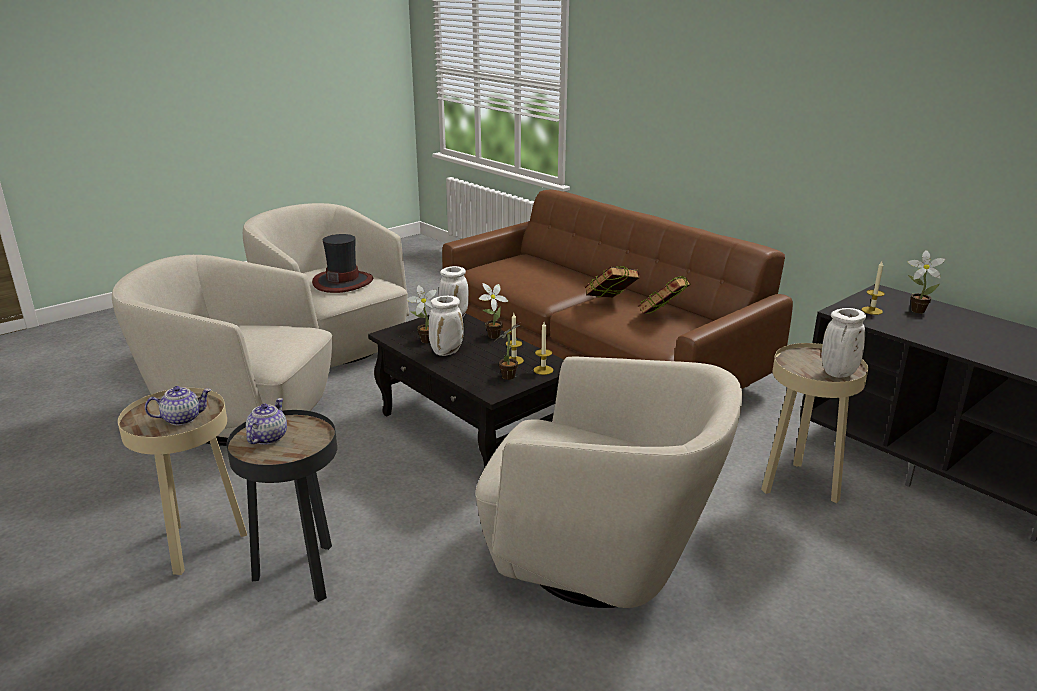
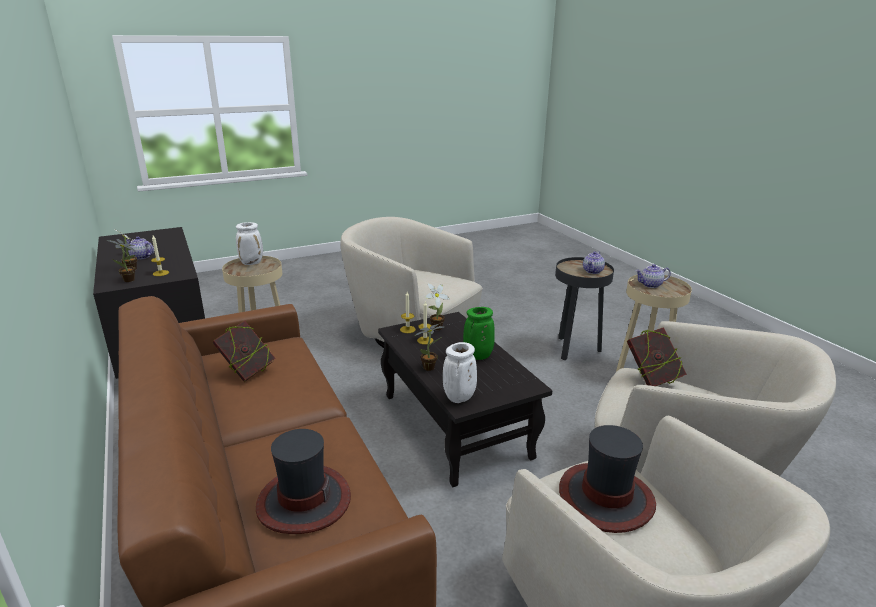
camera: 165 degrees left, 0 degrees up
potted plant [406,285,437,343] -> potted plant moved to [106,239,136,282]
white vase [429,296,464,356] -> green vase [463,307,495,360]
book [585,266,640,298] -> book moved to [627,327,687,386]
none -> teapot [126,237,154,260]
none -> hat [256,429,351,534]

